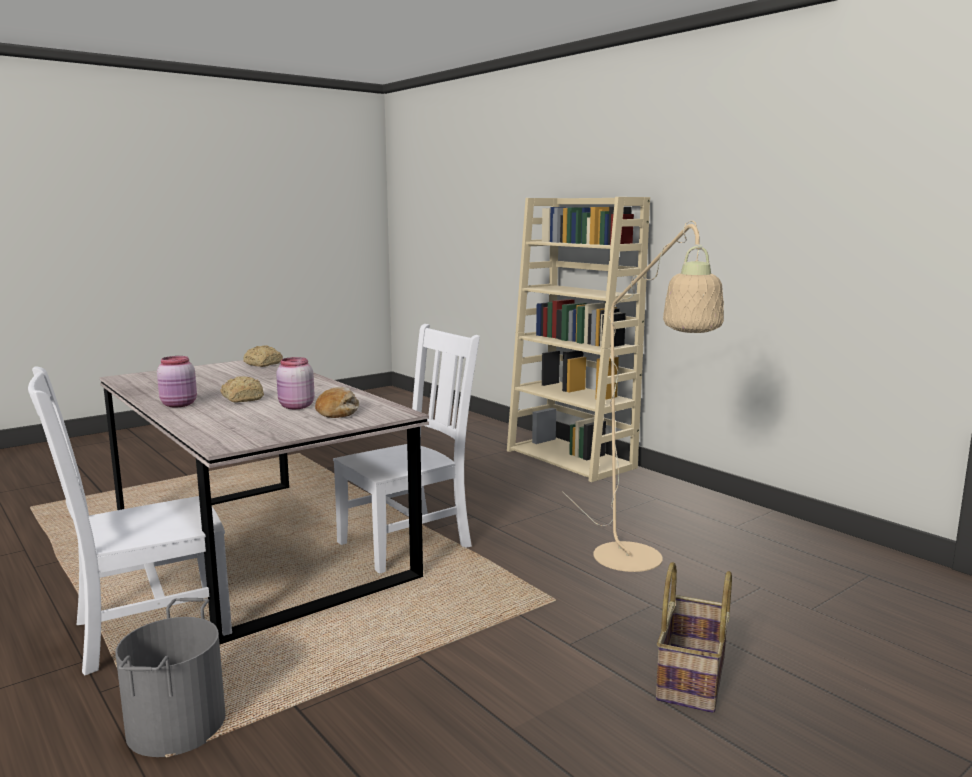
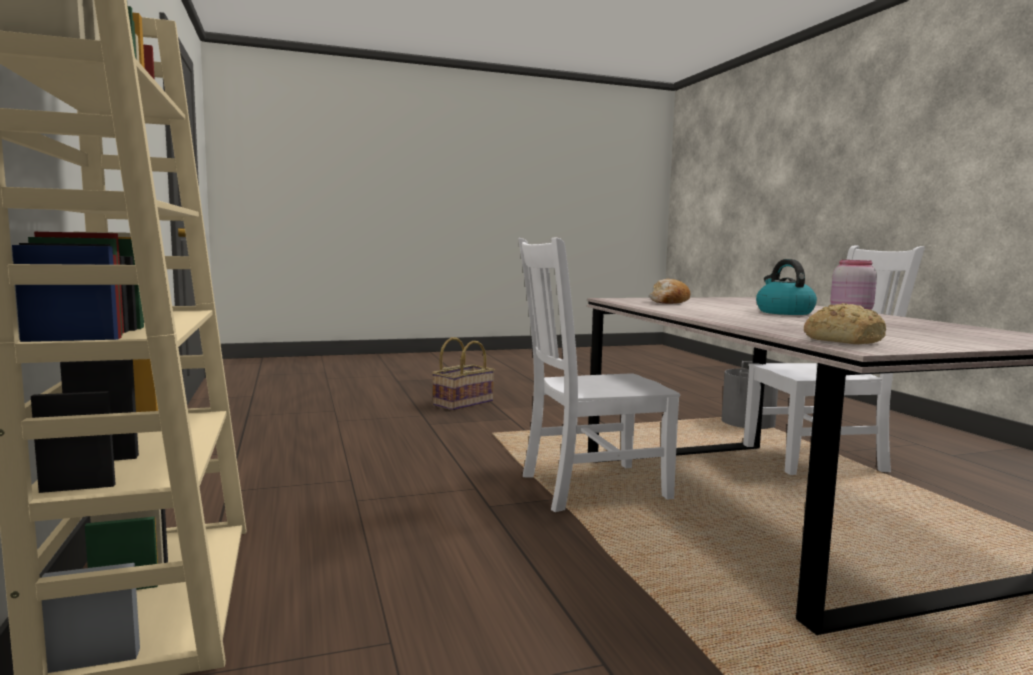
camera: 160 degrees left, 5 degrees down
bread [220,376,264,403] -> kettle [756,259,817,315]
pink jar [276,357,315,409] -> none
beige floor lamp [562,220,724,572] -> none

